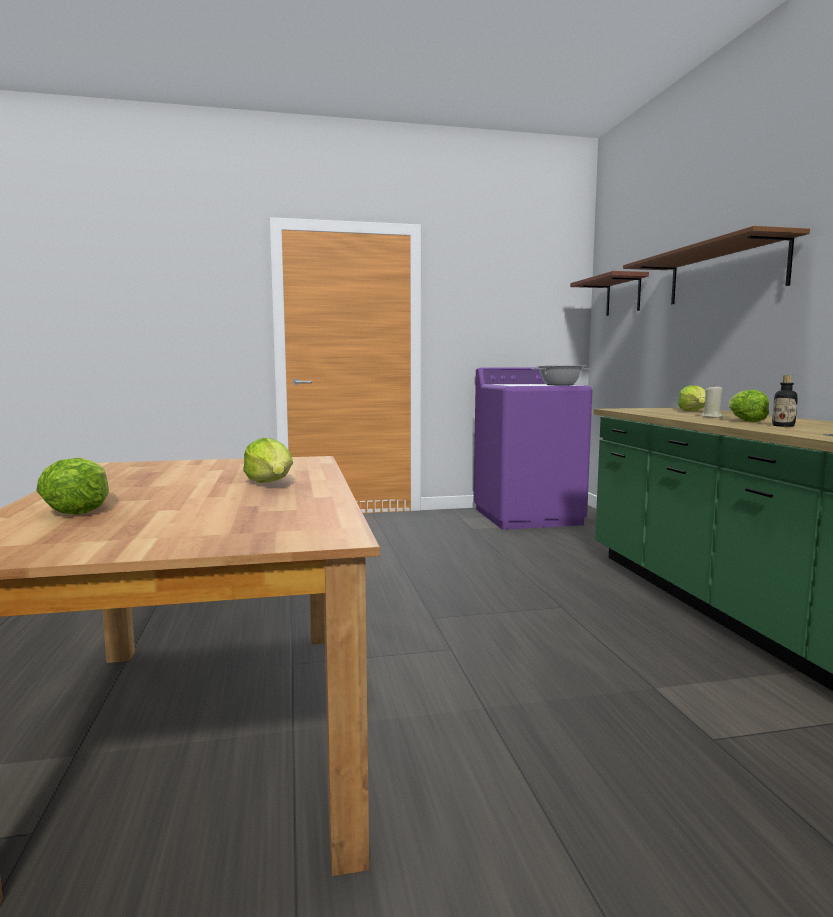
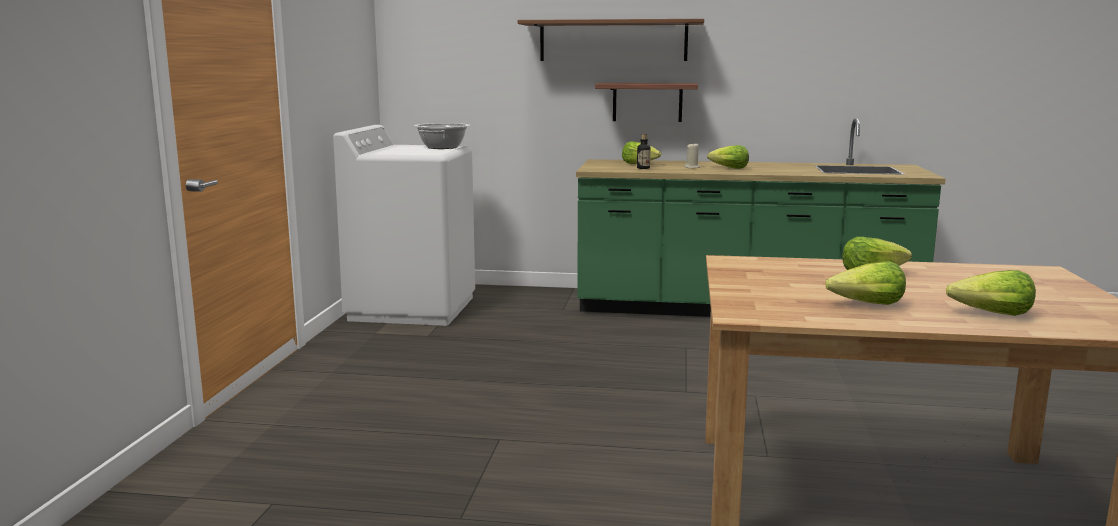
camera: 70 degrees left, 5 degrees up
purple washing machine [473,367,592,530] -> white washing machine [333,125,475,326]
shelf [570,271,649,316] -> shelf moved to [595,83,698,122]
bottle [772,375,798,427] -> bottle moved to [637,134,651,169]
none -> lettuce [825,261,906,305]

